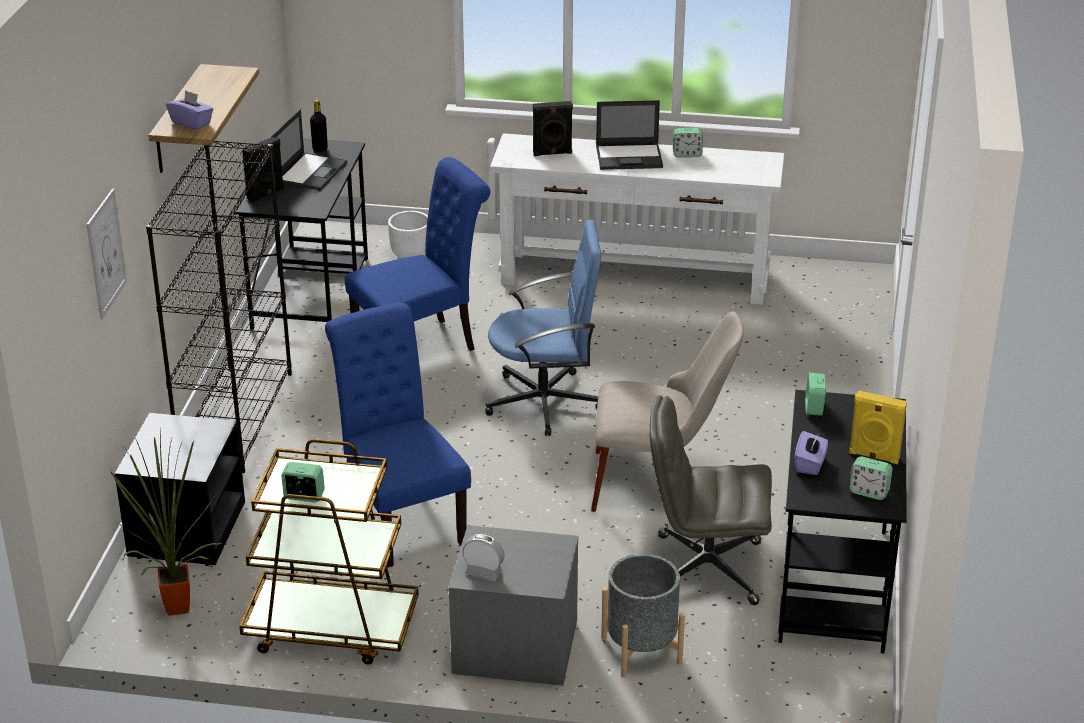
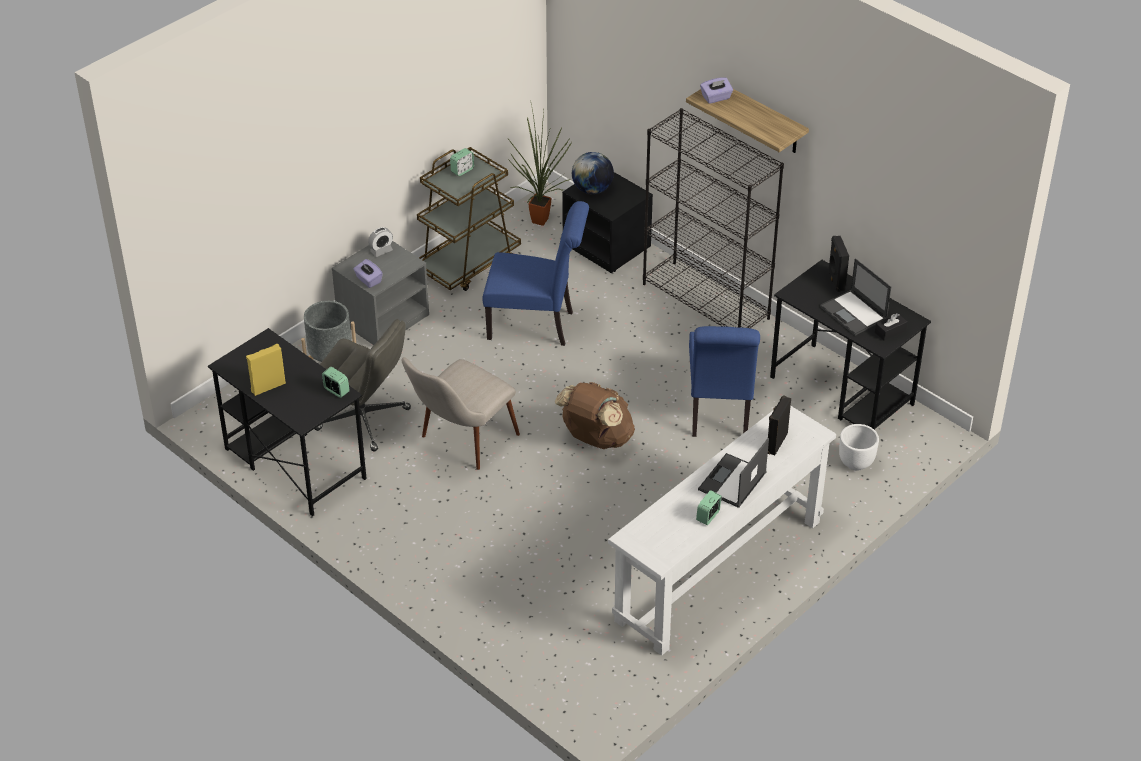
camera: 125 degrees right, 10 degrees up
picture [86,189,127,319] -> none
black bottle [310,100,328,152] -> black tissue box [875,313,907,341]
blue office chair [485,220,601,436] -> brown backpack [555,382,635,449]
grey office chair [650,395,772,605] -> grey office chair turned 75 degrees clockwise [315,319,411,451]
purple tissue box [795,431,828,475] -> purple tissue box moved to [353,259,383,288]
alarm clock [849,457,893,500] -> none
none -> globe [572,152,614,194]

